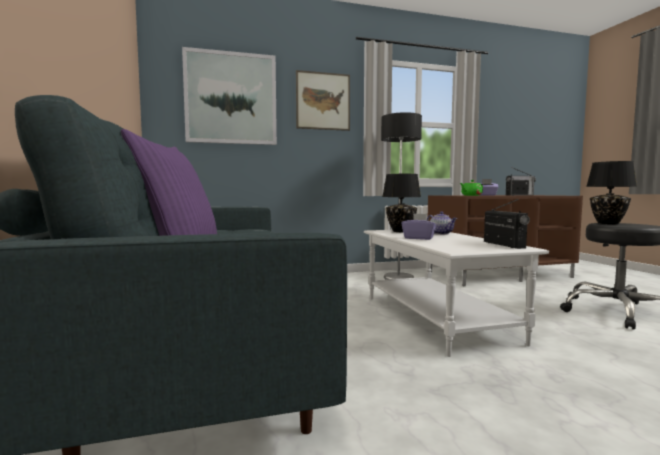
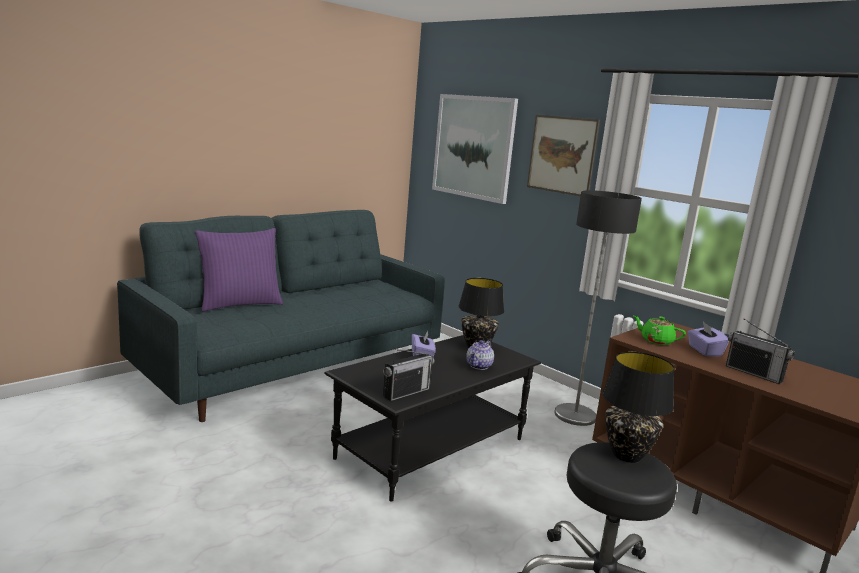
camera: 60 degrees right, 10 degrees up
white coffee table [364,230,549,357] -> black coffee table [325,335,541,502]

